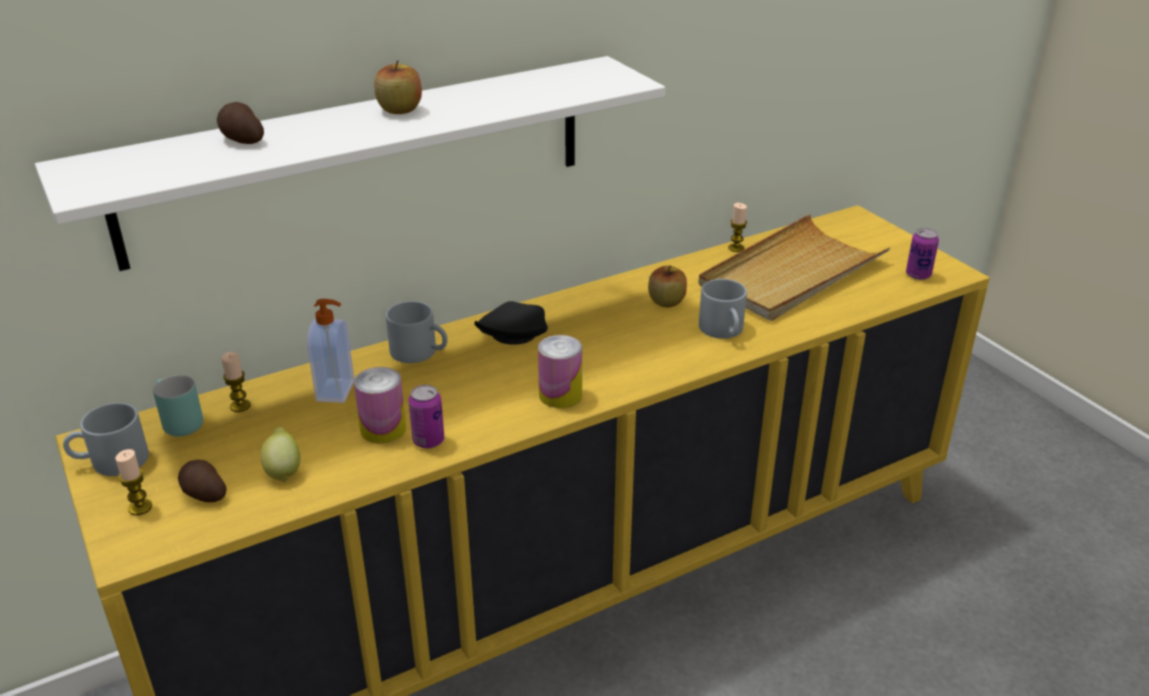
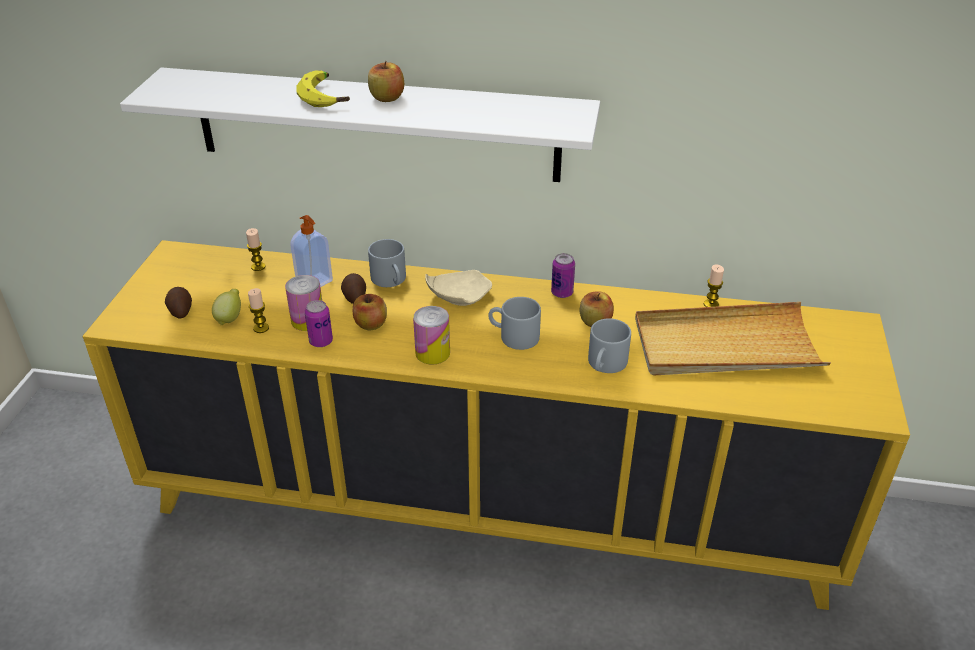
camera: 40 degrees right, 5 degrees up
grey mug [63,403,149,476] -> grey mug moved to [488,297,541,350]
candle [115,449,152,515] -> candle moved to [248,288,269,333]
turquoise mug [153,375,203,436] -> none
potato [217,102,264,144] -> potato moved to [341,273,366,304]
black plate [474,301,548,345] -> beige plate [425,270,492,306]
can [906,228,939,280] -> can moved to [551,253,575,298]
none -> banana [296,70,350,107]
none -> apple [353,294,387,330]

